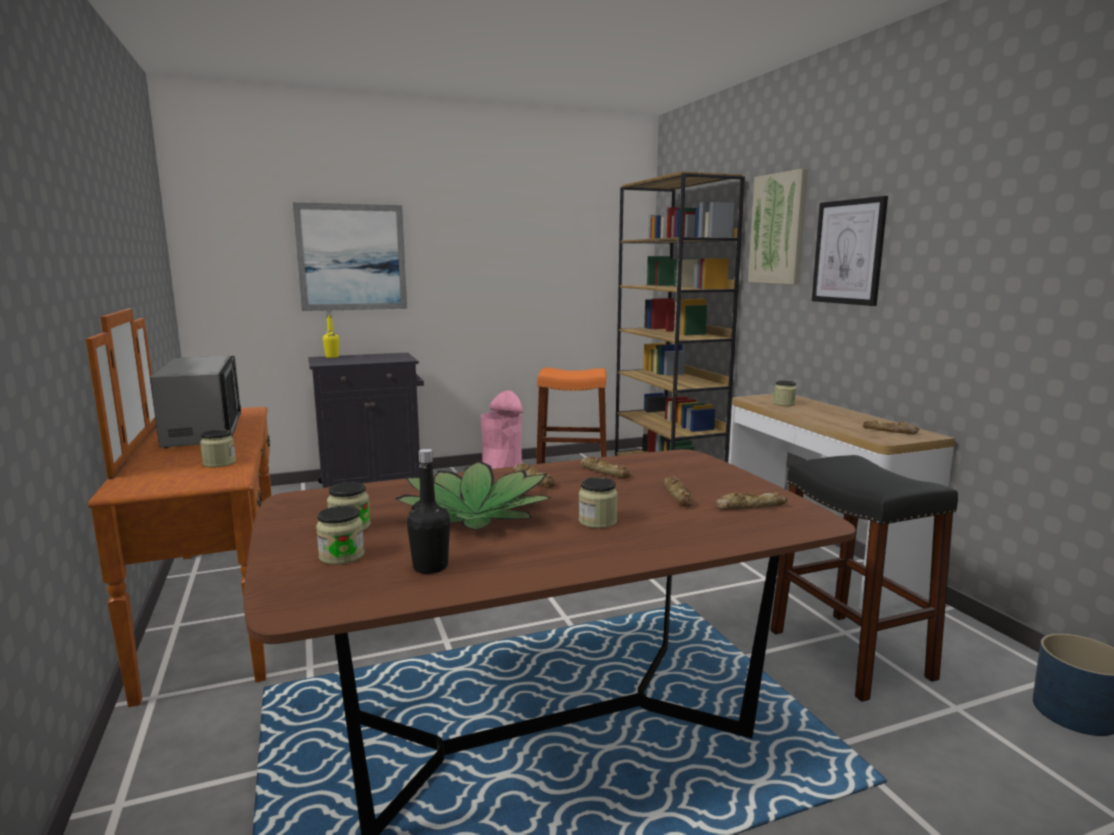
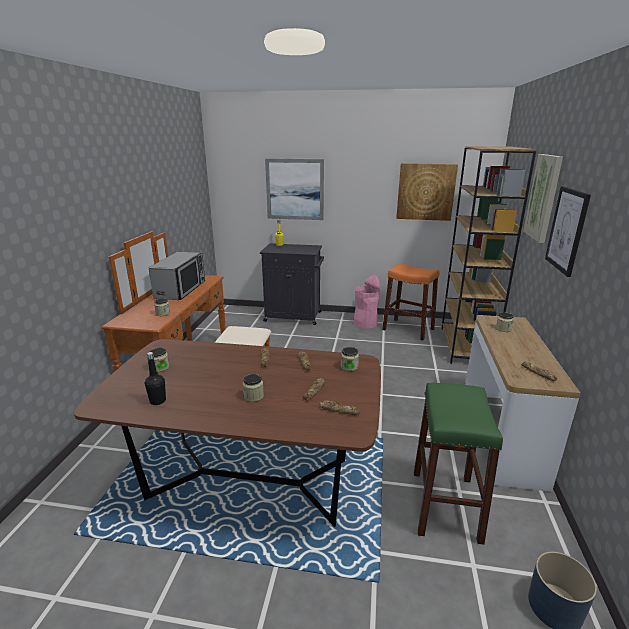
camera: 30 degrees right, 10 degrees up
jar [316,506,364,565] -> jar moved to [341,347,359,371]
potted plant [395,460,552,530] -> none
black stool [770,455,958,702] -> green stool [414,383,503,545]
none -> picture [396,163,458,221]

